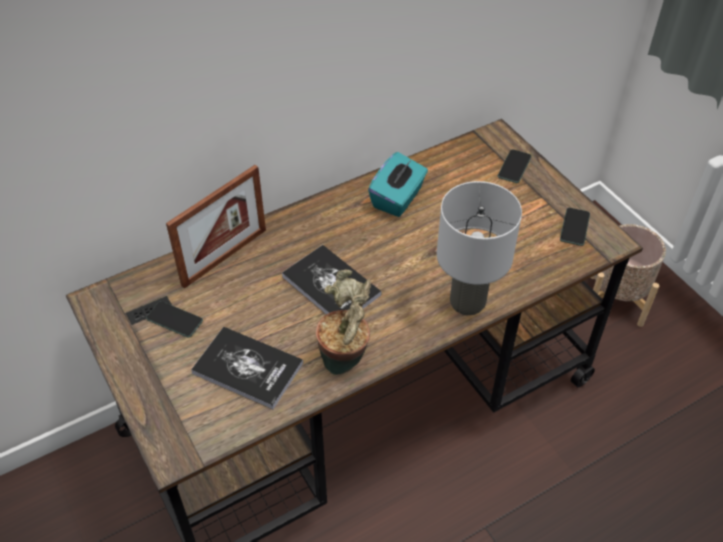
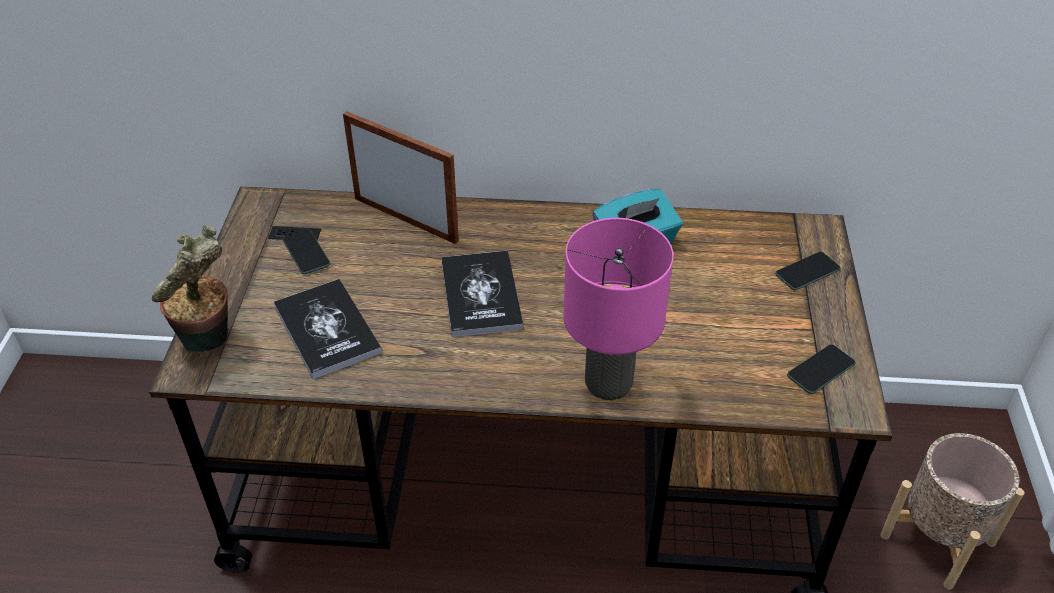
camera: 35 degrees right, 5 degrees down
picture frame [166,165,266,289] -> picture frame turned 135 degrees counterclockwise [343,111,459,244]
potted plant [316,269,371,375] -> potted plant moved to [152,225,228,352]
white table lamp [437,181,522,315] -> pink table lamp [563,218,674,400]

